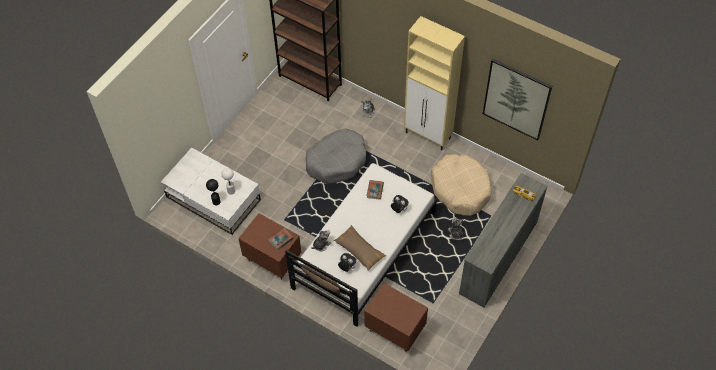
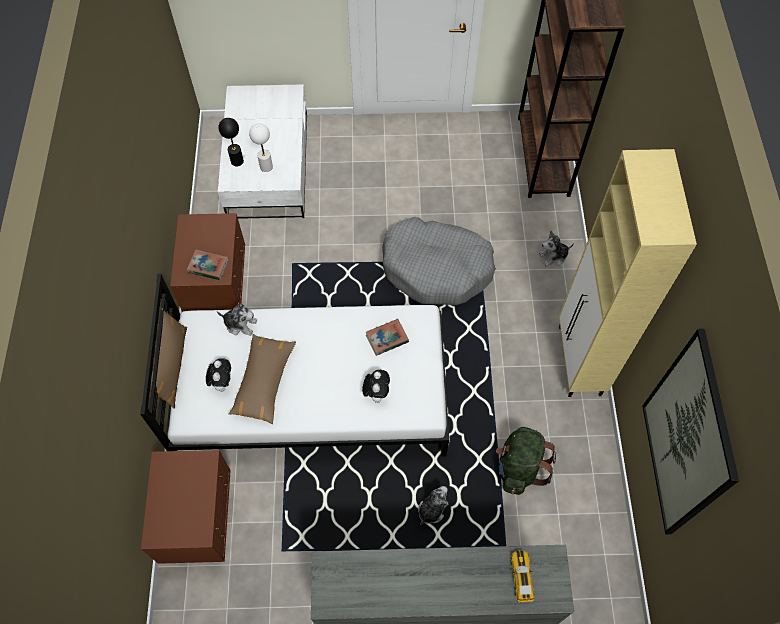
camera: 55 degrees right, 5 degrees up
beige dog bed [431,154,491,216] -> green backpack [496,427,556,495]

